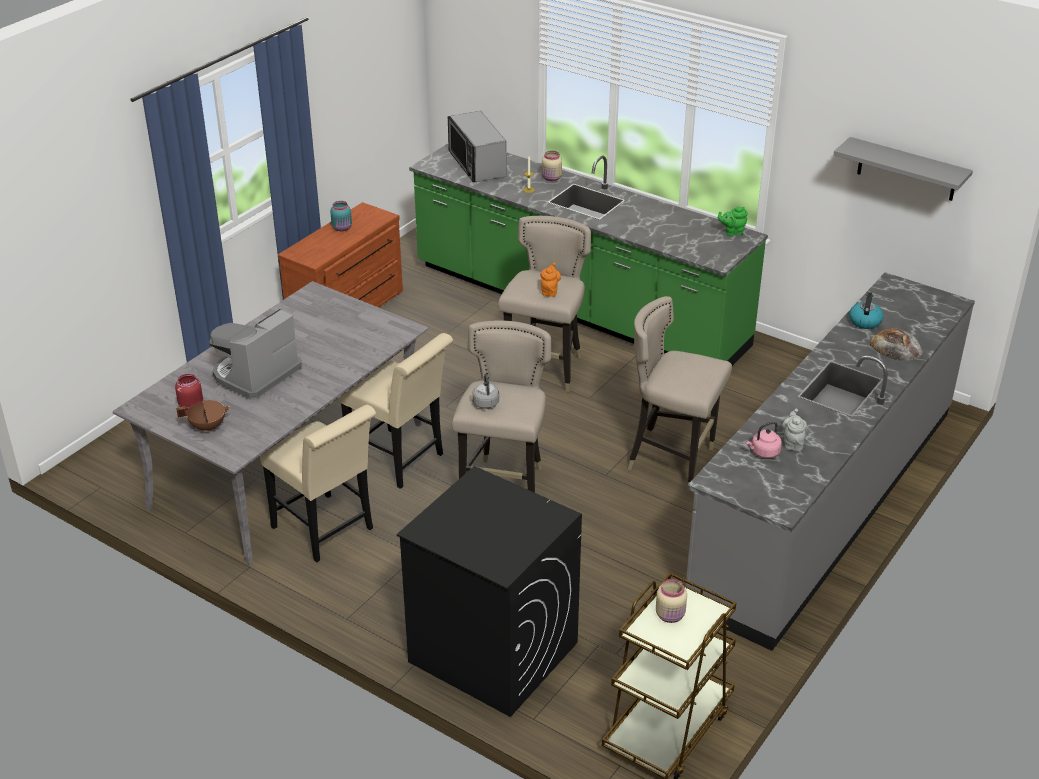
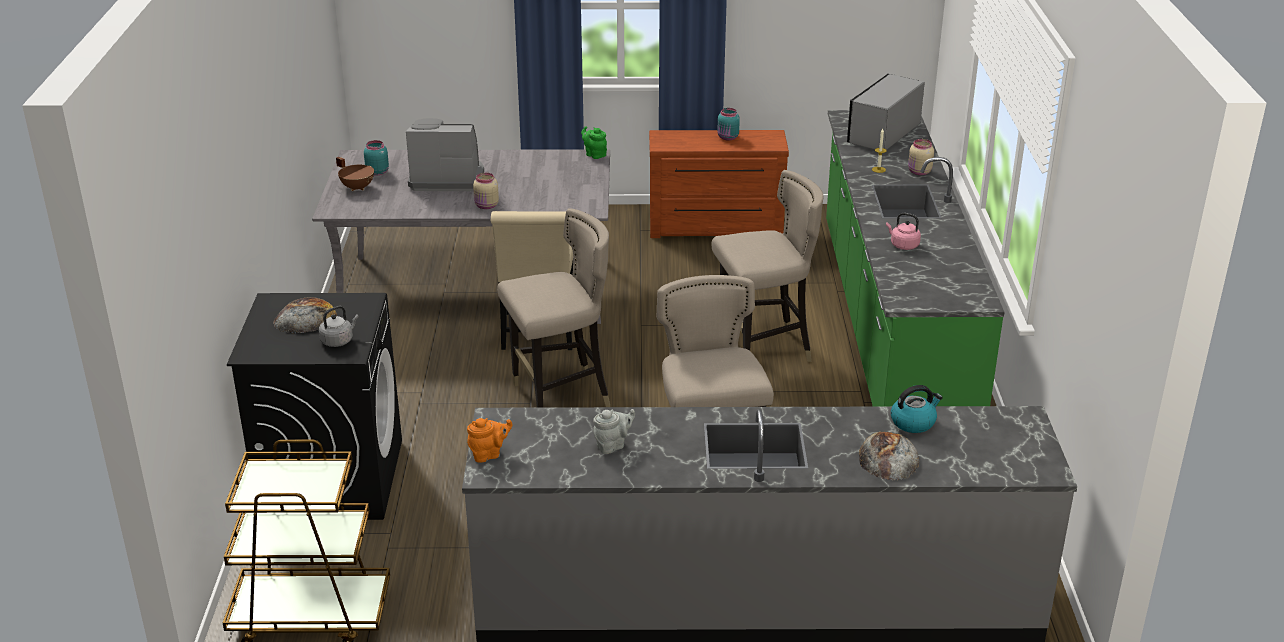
camera: 55 degrees right, 5 degrees down
red jar [175,374,203,410] -> turquoise jar [364,140,389,176]
beige chair [260,405,376,562] -> none
grey kettle [472,373,499,409] -> grey kettle moved to [319,306,359,347]
orange teapot [540,262,561,297] -> orange teapot moved to [467,418,512,462]
beige jar [656,579,687,623] -> beige jar moved to [473,173,499,209]
green teapot [718,207,748,236] -> green teapot moved to [581,126,607,159]
pink kettle [746,421,782,458] -> pink kettle moved to [886,213,921,250]
grey shelf [834,137,973,201] -> none
none -> bread [273,297,337,333]

